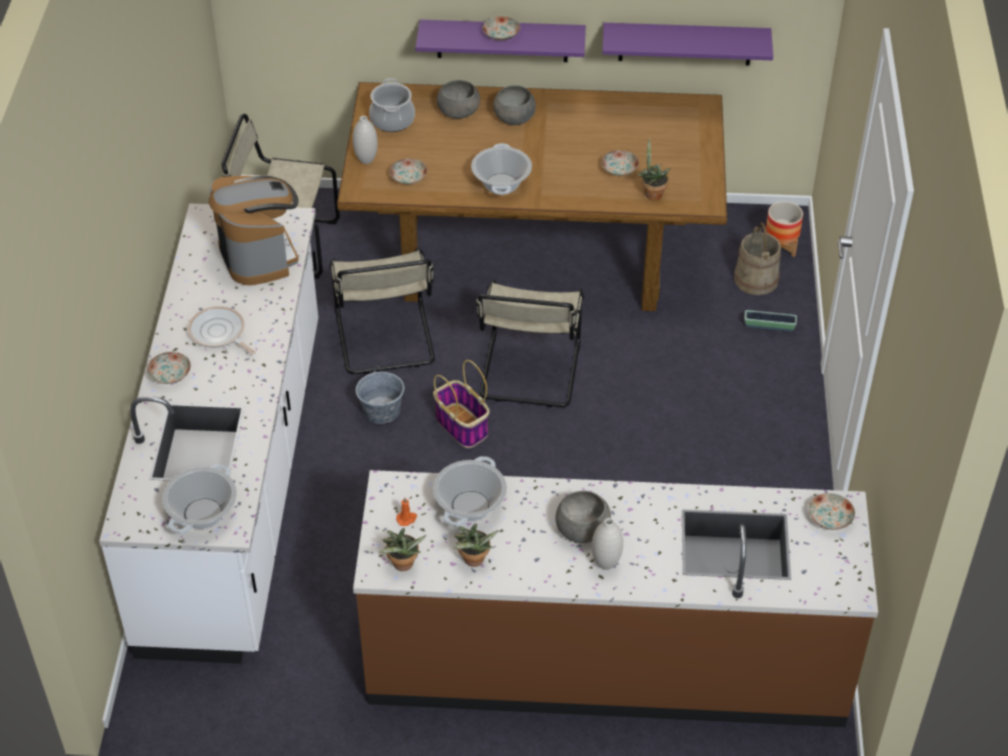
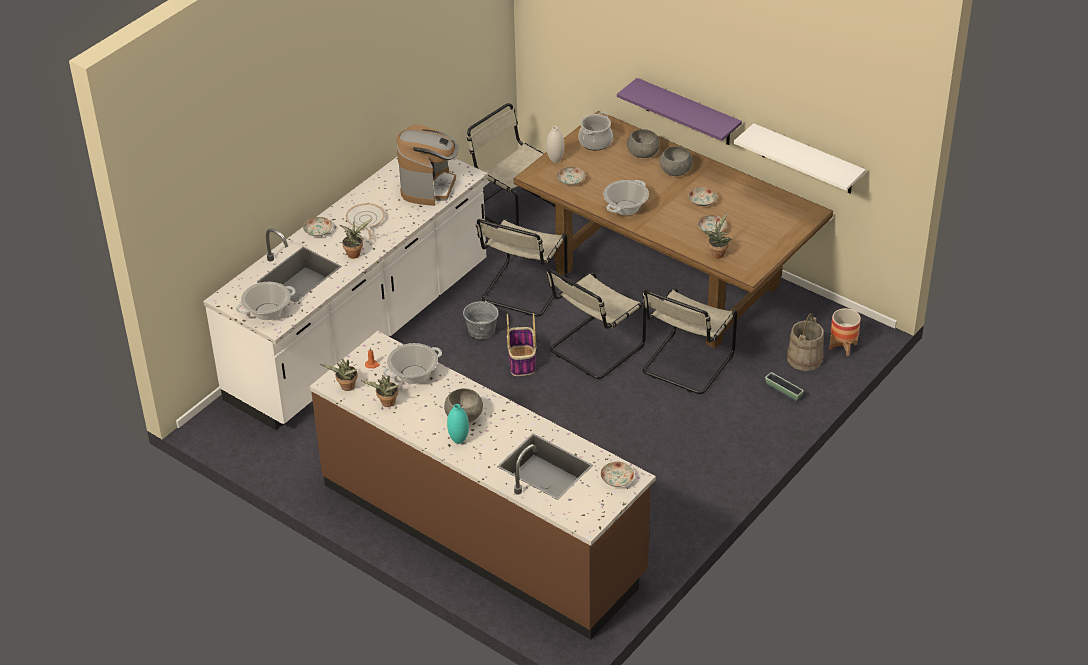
camera: 35 degrees right, 5 degrees down
plate [483,16,520,41] -> plate moved to [688,187,717,206]
white vase [592,518,623,570] -> turquoise vase [447,404,469,444]
purple shelf [602,23,773,65] -> white shelf [734,123,866,194]
none -> potted plant [340,218,373,259]
none -> beige chair [642,288,738,394]

